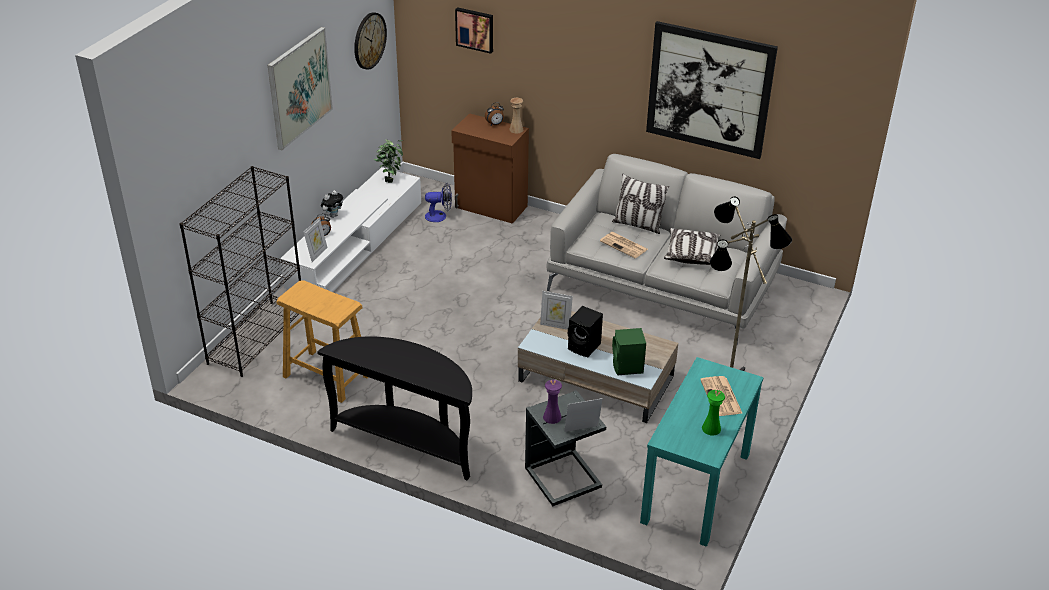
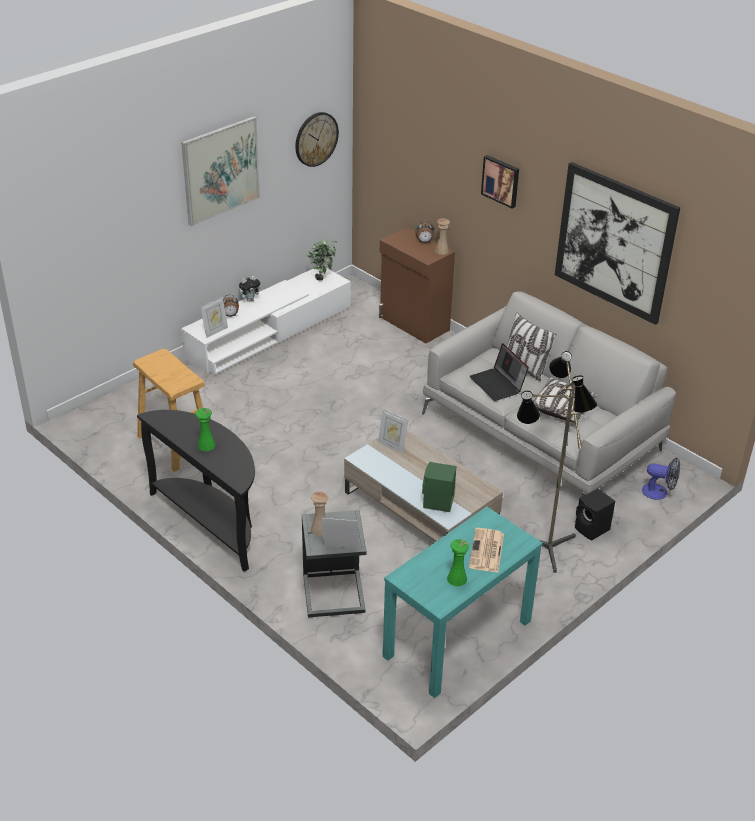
camera: 20 degrees right, 0 degrees up
black bookcase [180,166,301,377] -> none
fan [425,183,452,222] -> fan moved to [642,458,680,500]
picture [455,7,493,54] -> picture moved to [481,155,519,209]
purple vase [543,380,562,424] -> beige vase [311,491,328,536]
black speaker [568,306,603,357] -> black speaker moved to [575,489,615,541]
newspaper [600,232,648,258] -> laptop [470,343,529,401]
none -> green vase [196,408,216,451]

